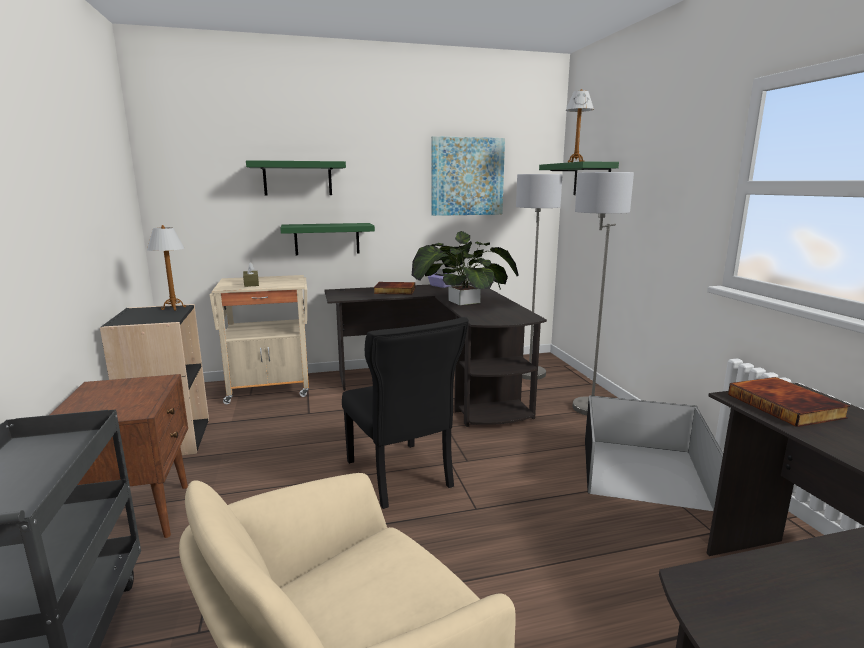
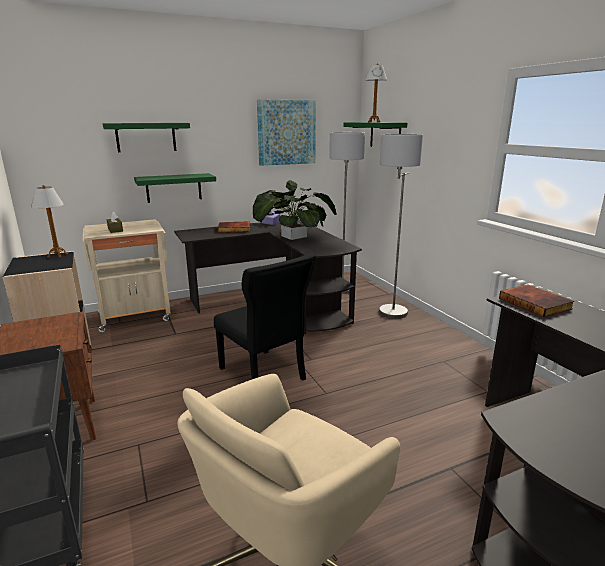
camera: 10 degrees left, 5 degrees up
black storage box [585,395,723,512] -> none

